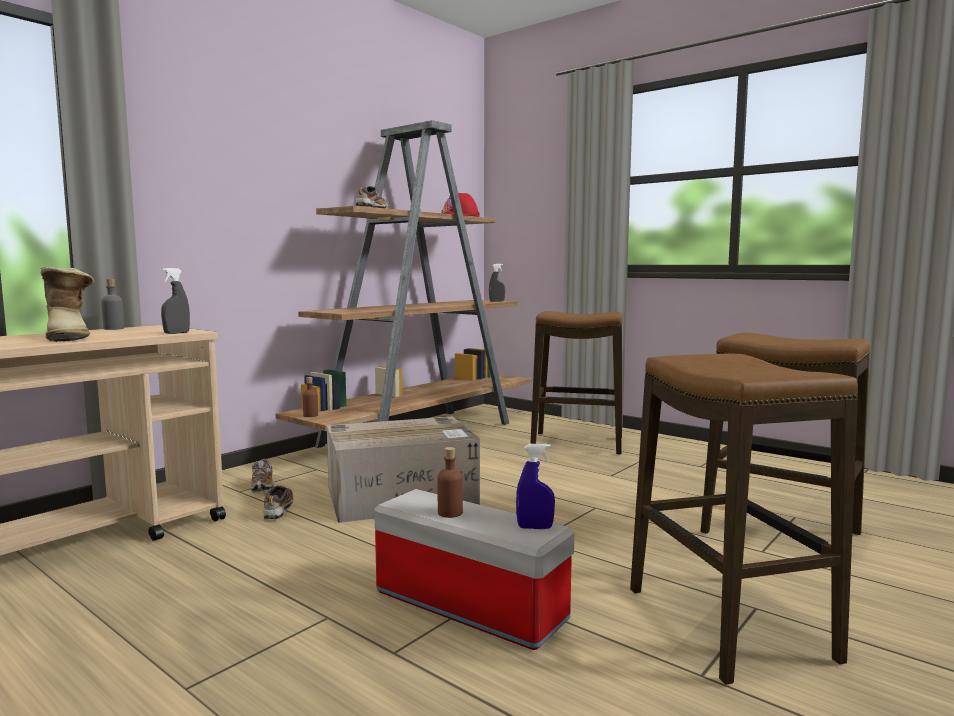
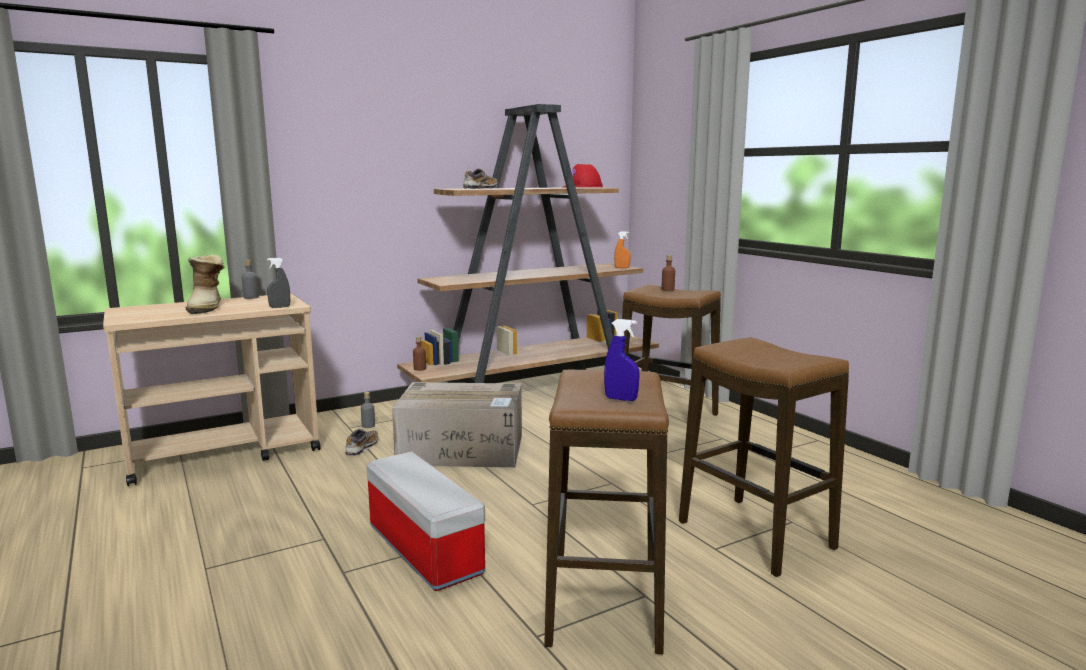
camera: 20 degrees right, 5 degrees up
shoe [251,459,274,493] -> grey bottle [361,392,375,428]
brown bottle [437,447,463,518] -> brown bottle moved to [662,255,675,291]
grey spray bottle [489,264,505,302] -> orange spray bottle [614,231,631,268]
blue spray bottle [516,444,555,529] -> blue spray bottle moved to [604,319,640,401]

